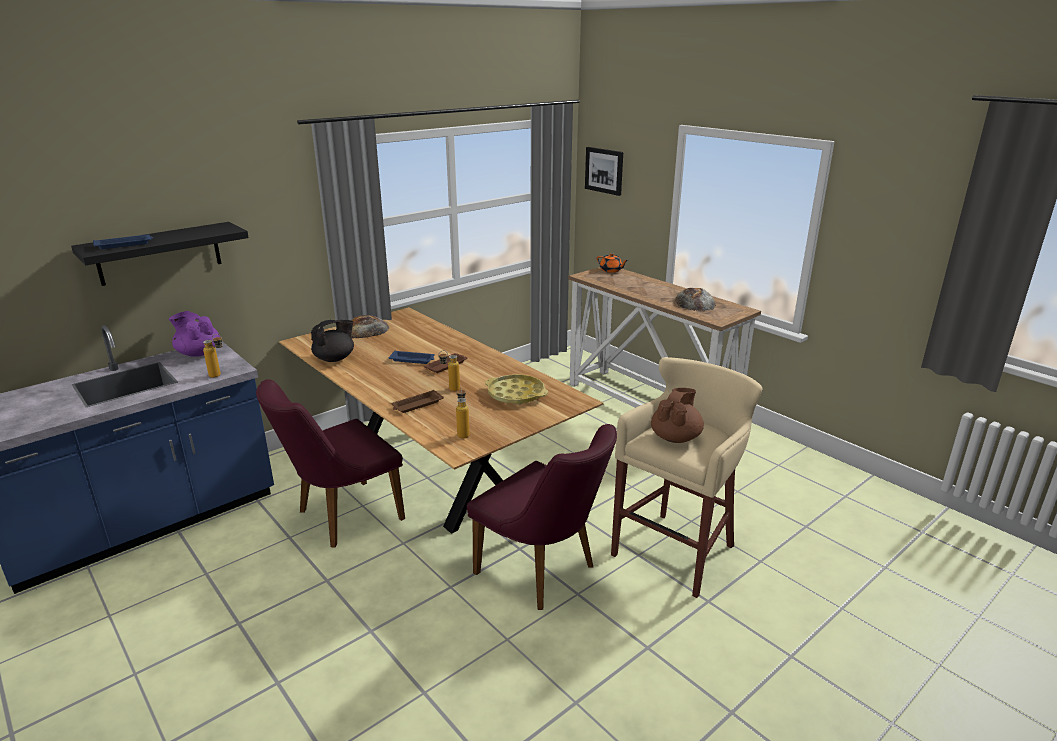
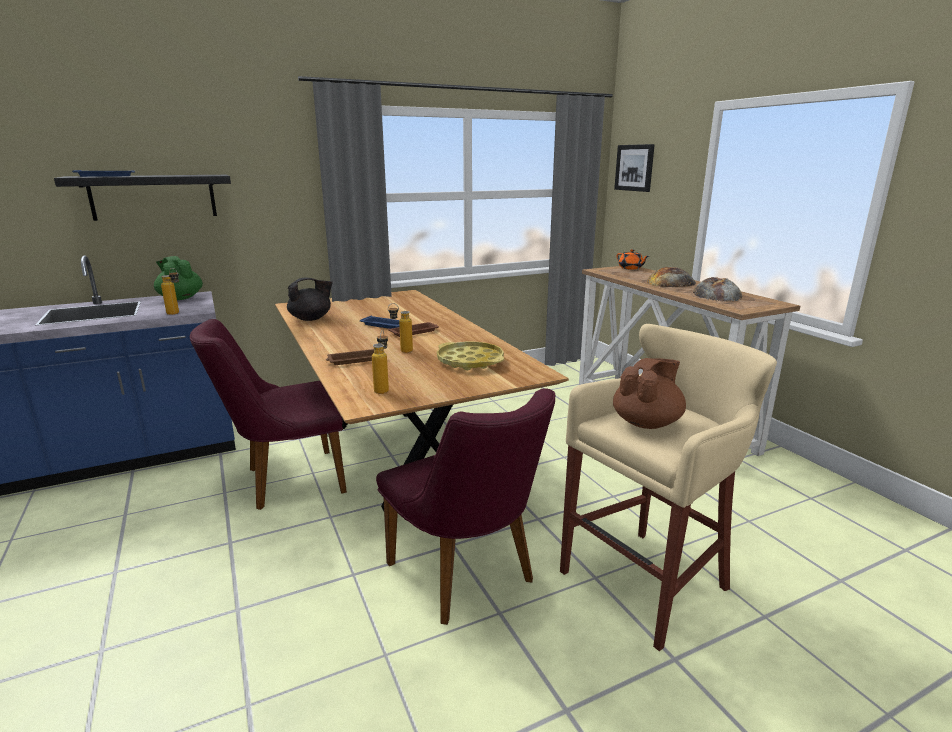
camera: 15 degrees right, 5 degrees down
purple teapot [169,311,220,357] -> green teapot [154,256,203,300]
bread [351,315,390,338] -> bread moved to [646,267,696,287]

